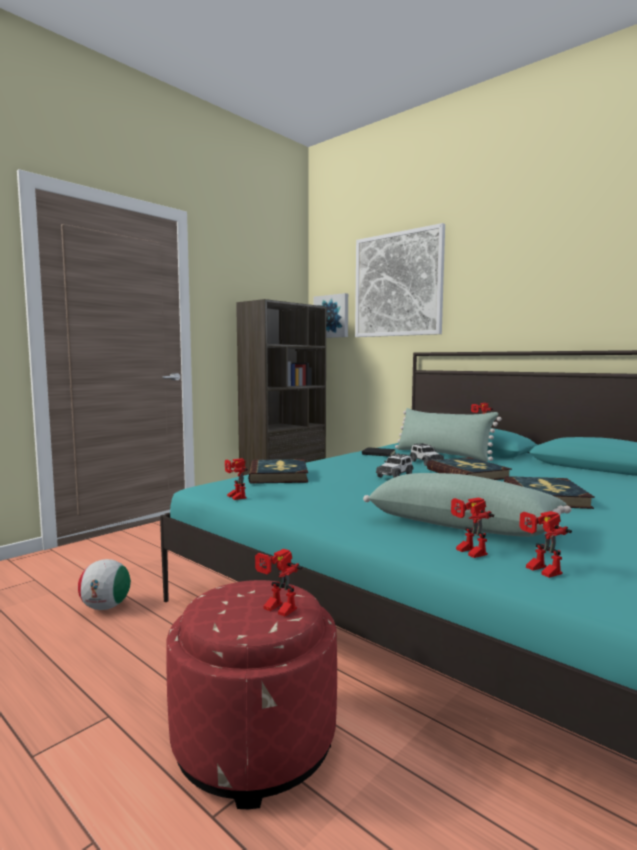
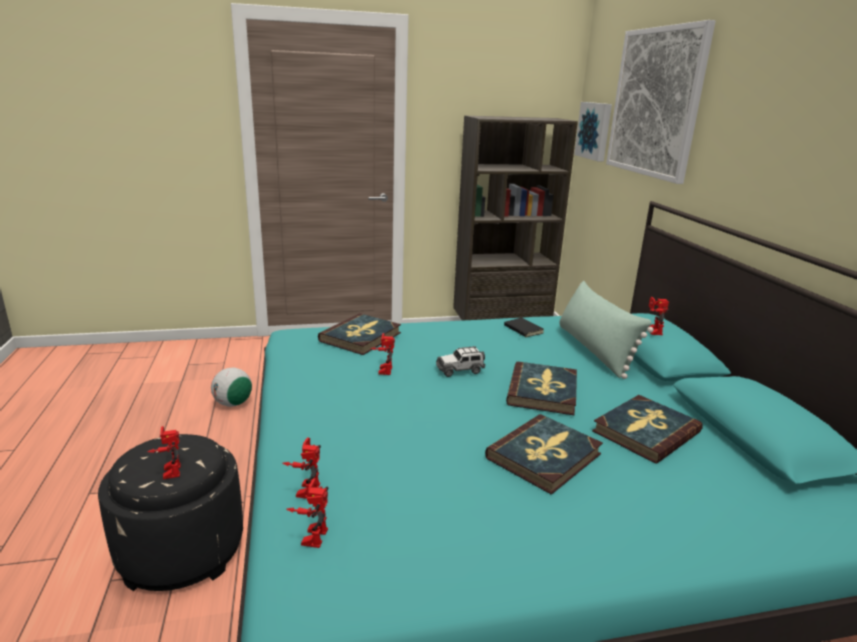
camera: 35 degrees right, 15 degrees up
red ottoman [167,580,337,809] -> black ottoman [98,434,243,591]
toy robot [225,458,248,500] -> toy robot moved to [370,333,395,375]
green pillow [363,473,572,537] -> none
toy car [409,443,444,466] -> none
none -> book [592,395,702,463]

